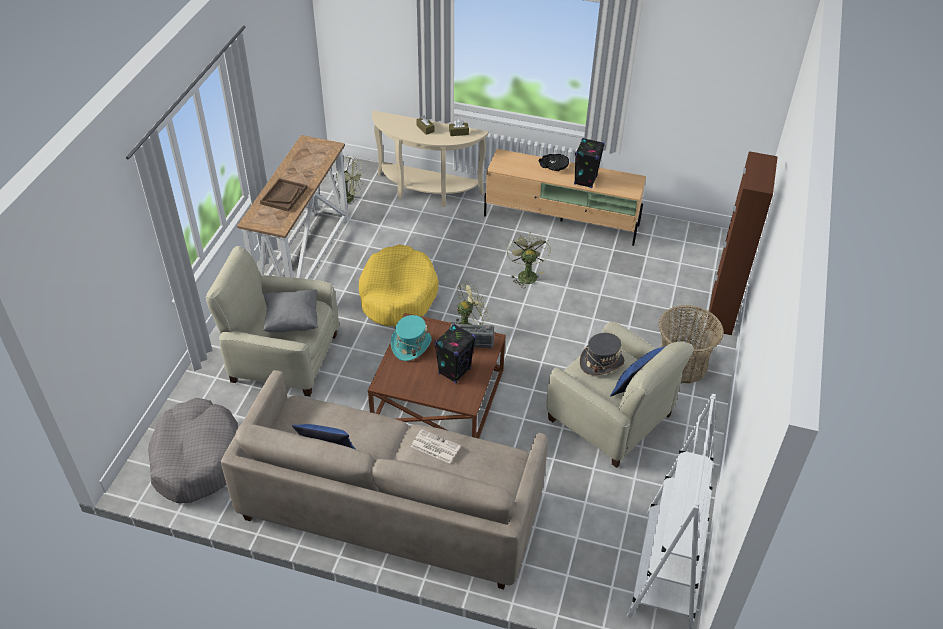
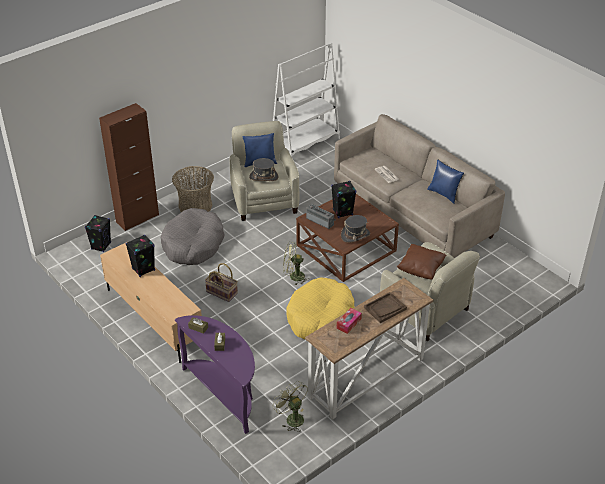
camera: 145 degrees left, 5 degrees down
grey dog bed [148,398,238,503] -> grey dog bed moved to [161,208,225,265]
grey pillow [263,289,318,332] -> brown pillow [397,244,446,280]
beige console table [372,110,489,207] -> purple console table [175,315,255,434]
turquoise hat [391,315,432,361] -> grey hat [341,215,370,243]
green fan [507,232,551,288] -> basket [205,263,238,302]
black bowl [538,154,569,171] -> none
none -> black speaker [85,215,111,252]
none -> tissue box [337,308,362,334]

